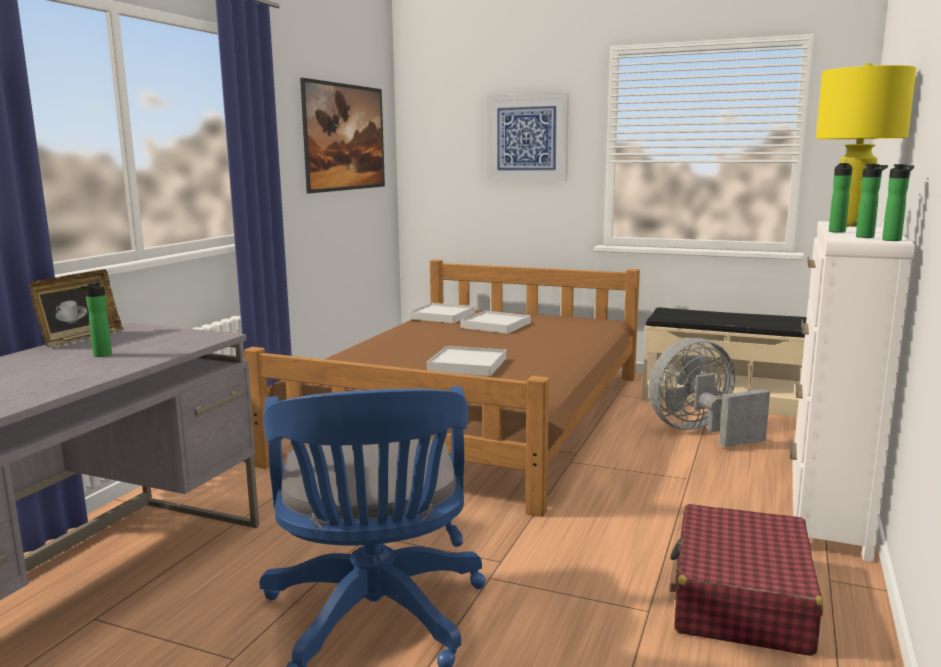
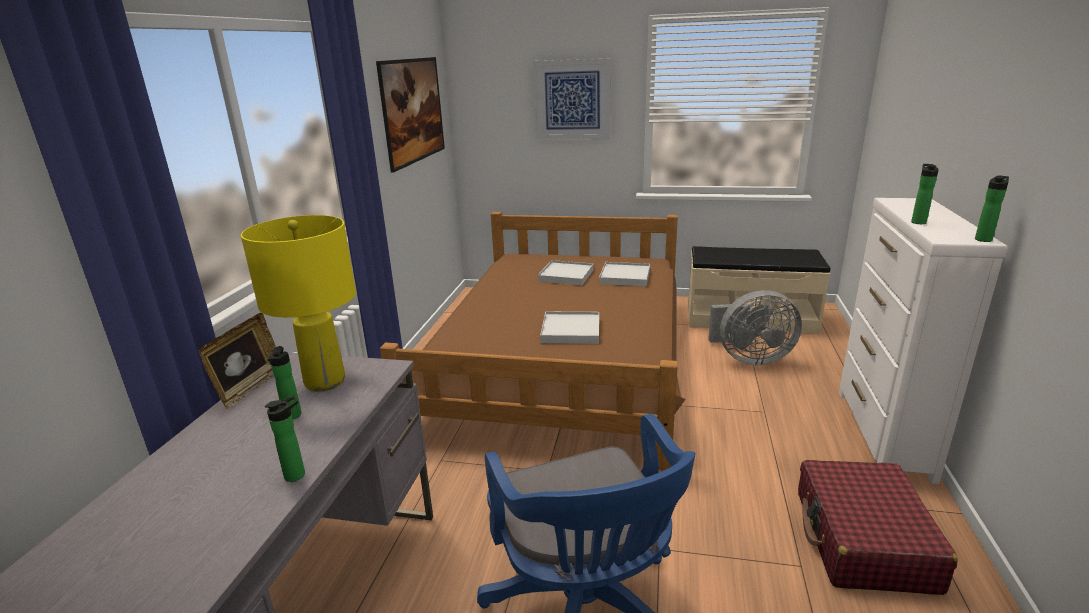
camera: 10 degrees left, 10 degrees up
white tray [409,303,475,323] -> white tray moved to [599,262,650,286]
grey fan [649,338,770,447] -> grey fan turned 150 degrees counterclockwise [708,290,802,366]
yellow table lamp [816,63,916,227] -> yellow table lamp moved to [241,215,356,392]
bottle [856,164,888,238] -> bottle moved to [265,396,305,482]

